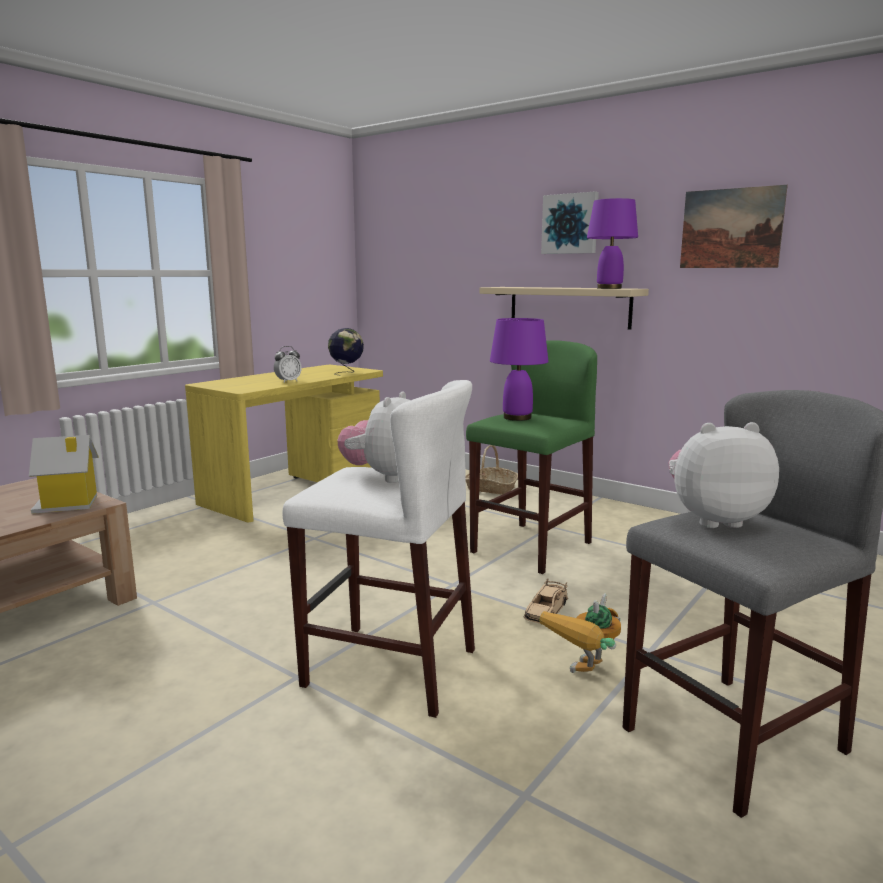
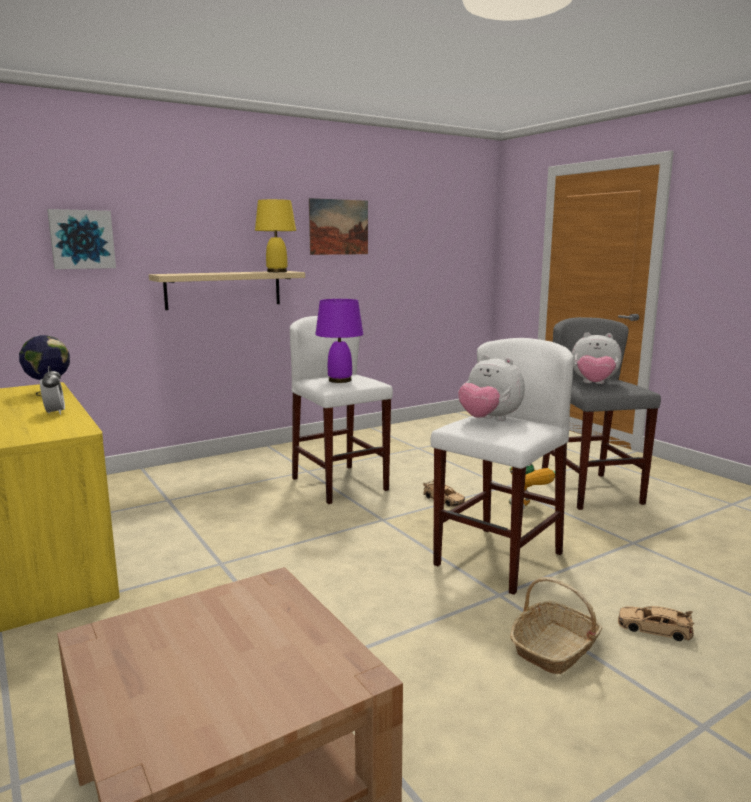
camera: 70 degrees left, 0 degrees up
toy house [29,435,98,514] -> none
green stool [466,340,597,574] -> white stool [290,316,393,504]
basket [466,445,518,495] -> basket moved to [510,577,602,674]
picture [541,191,599,254] -> picture moved to [47,209,116,269]
purple table lamp [587,198,638,289] -> yellow table lamp [255,199,296,272]
plush toy [669,422,779,528] -> plush toy turned 90 degrees counterclockwise [572,332,621,384]
none -> beige toy car [618,606,694,641]

